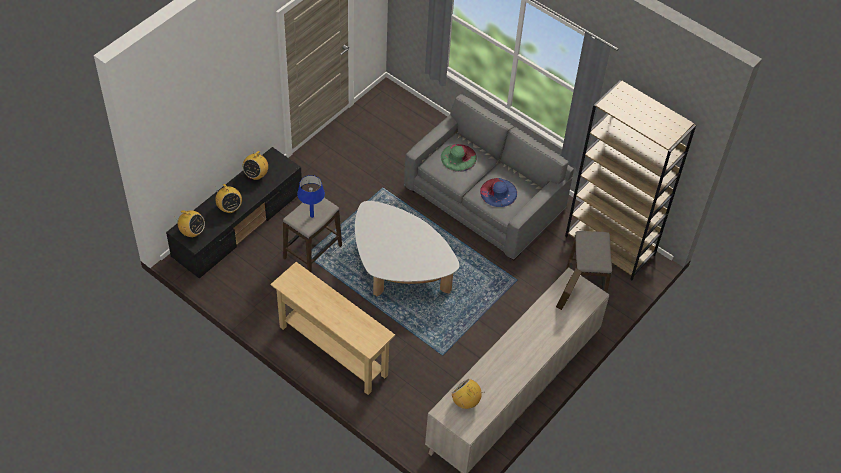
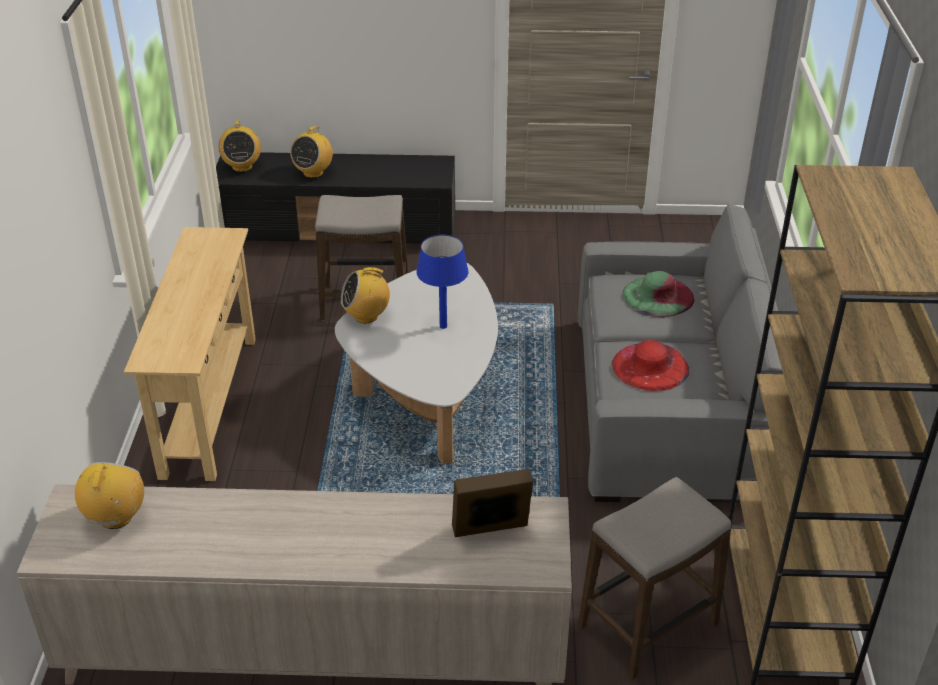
camera: 55 degrees right, 15 degrees down
radio [243,151,268,180] -> radio moved to [341,266,390,323]
blue table lamp [297,175,325,218] -> blue table lamp moved to [416,235,469,329]
blue hat [480,178,517,207] -> red hat [612,340,689,391]

